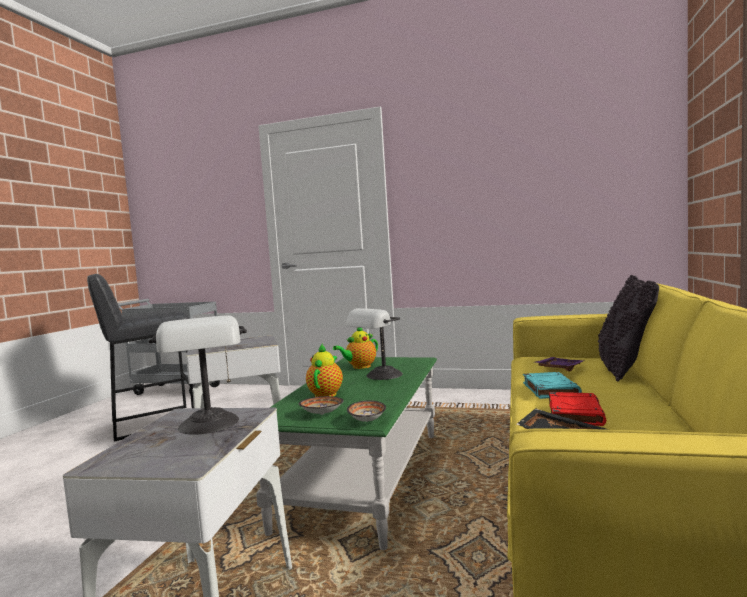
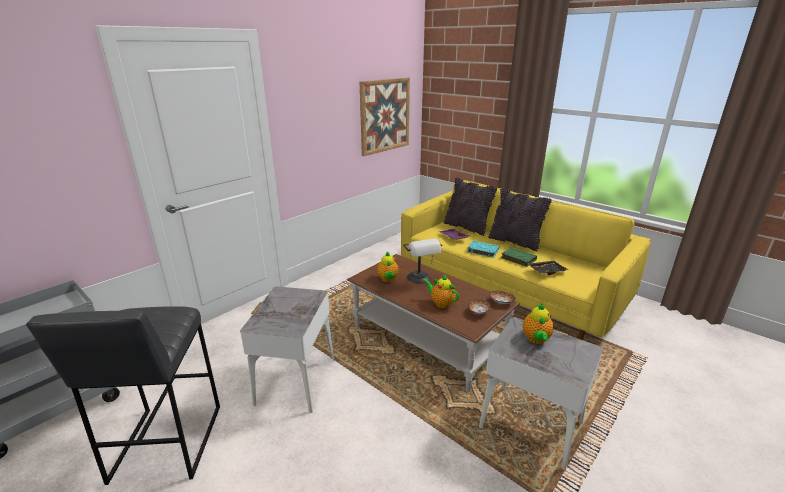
camera: 65 degrees left, 20 degrees up
table lamp [149,316,247,435] -> teapot [523,304,554,344]
green coffee table [256,357,437,550] -> brown coffee table [347,254,520,392]
red book [549,392,606,426] -> green book [501,247,537,267]
none -> picture [360,77,410,156]
none -> black pillow [488,188,552,252]

